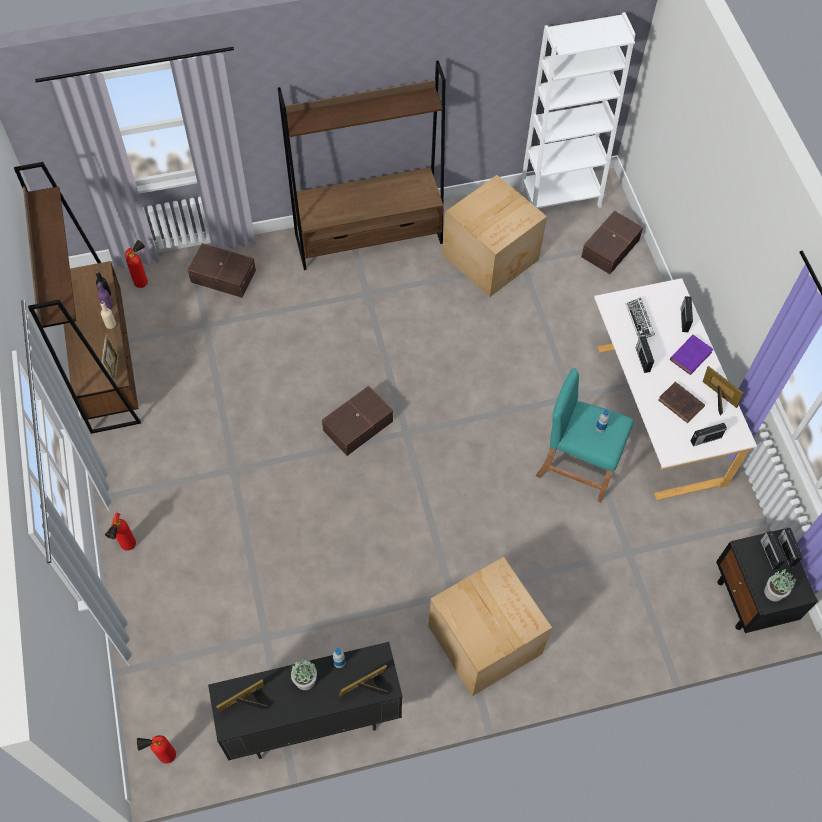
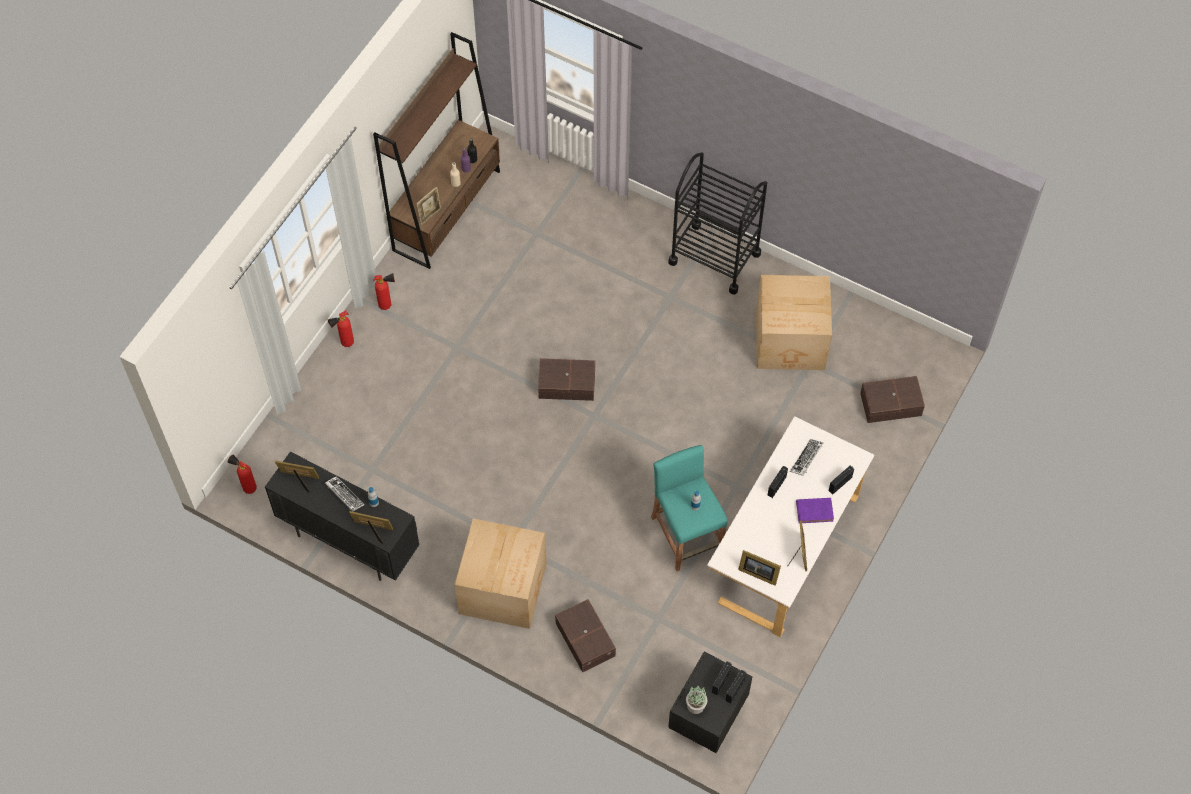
camera: 45 degrees right, 0 degrees up
fire extinguisher [125,240,148,288] -> fire extinguisher moved to [373,273,395,310]
brown storage box [188,243,256,298] -> brown storage box moved to [555,599,616,672]
brown bookcase [278,60,446,270] -> black cart [668,152,767,294]
potted plant [291,658,317,690] -> keyboard [325,476,365,512]
white bookcase [520,12,635,209] -> none
brown book [658,382,705,423] -> none
radio [691,423,727,446] -> picture frame [738,550,781,586]

